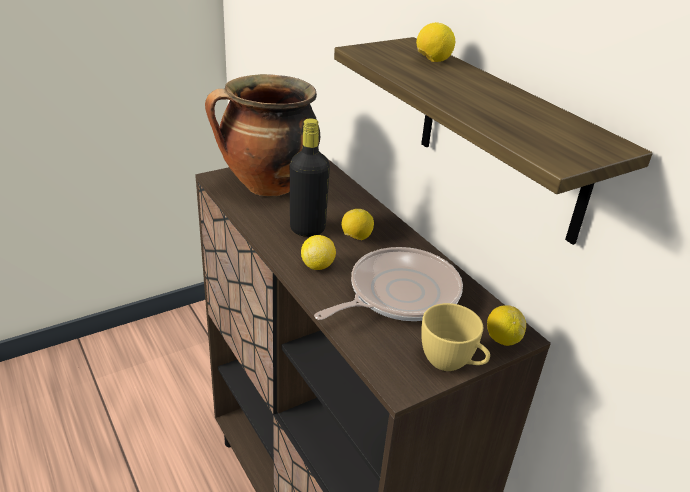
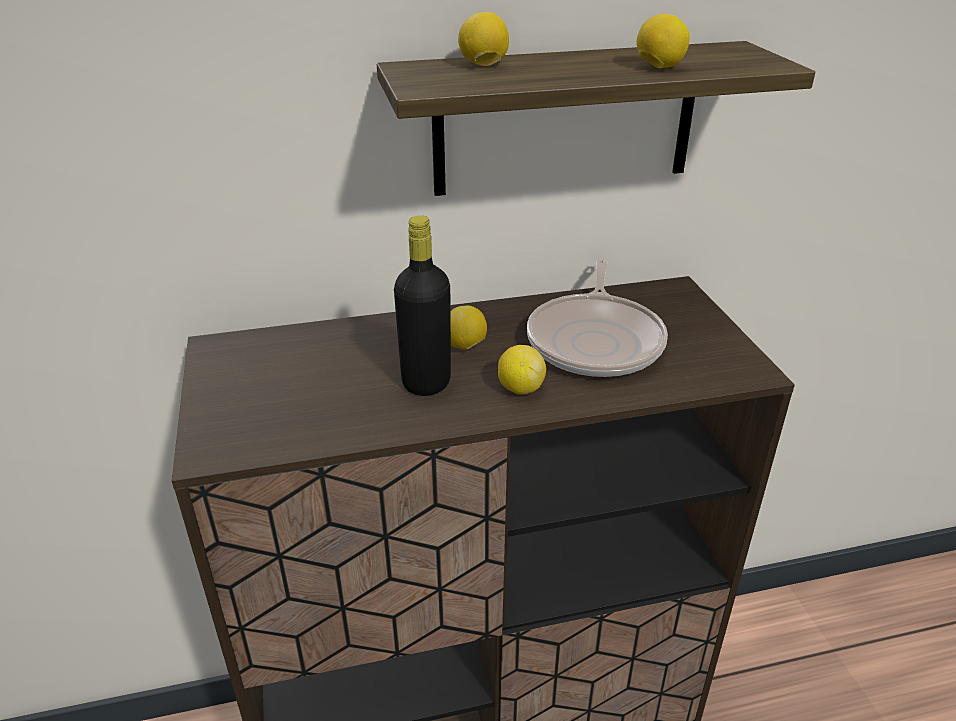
camera: 70 degrees left, 0 degrees up
cooking pot [205,74,320,196] -> none
frying pan [314,247,463,321] -> frying pan turned 150 degrees counterclockwise [527,259,668,377]
yellow cup [421,303,490,371] -> none
lemon [487,305,526,346] -> lemon moved to [637,14,690,68]

